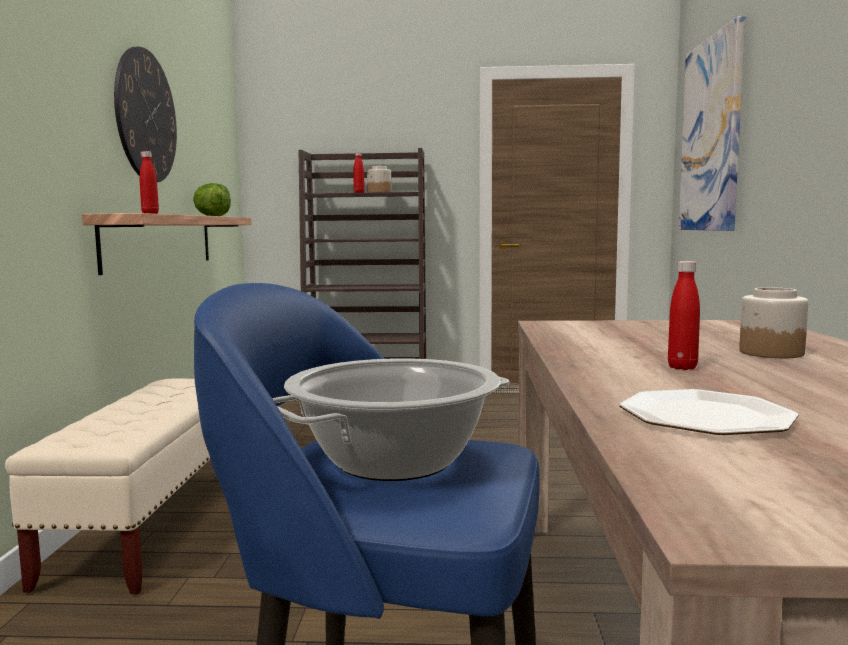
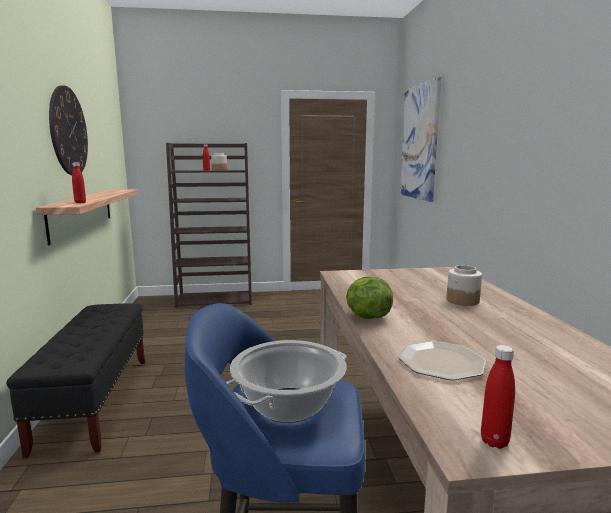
camera: 10 degrees left, 5 degrees up
beige bench [5,379,210,595] -> black bench [6,303,145,458]
lettuce [193,183,231,216] -> lettuce moved to [346,277,393,319]
red bottle [668,261,700,370] -> red bottle moved to [481,345,515,449]

